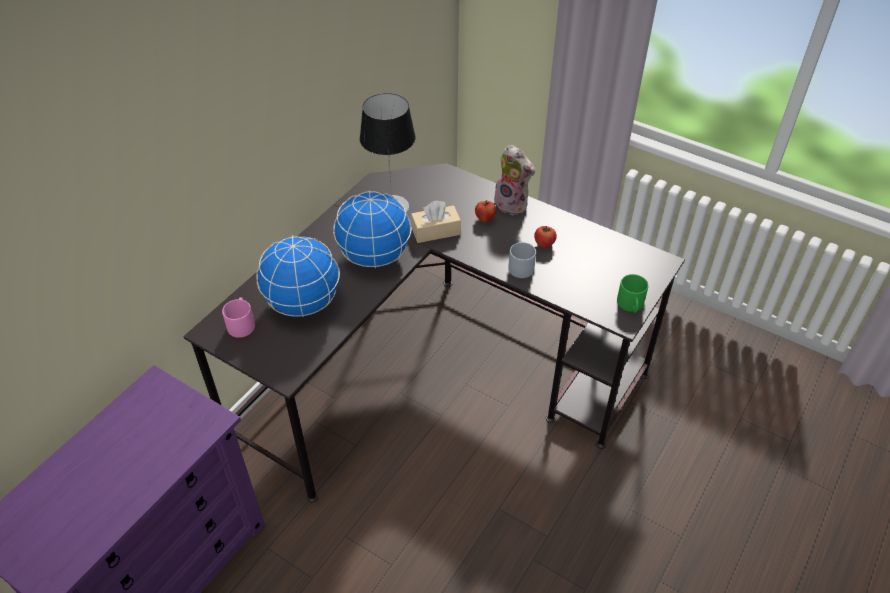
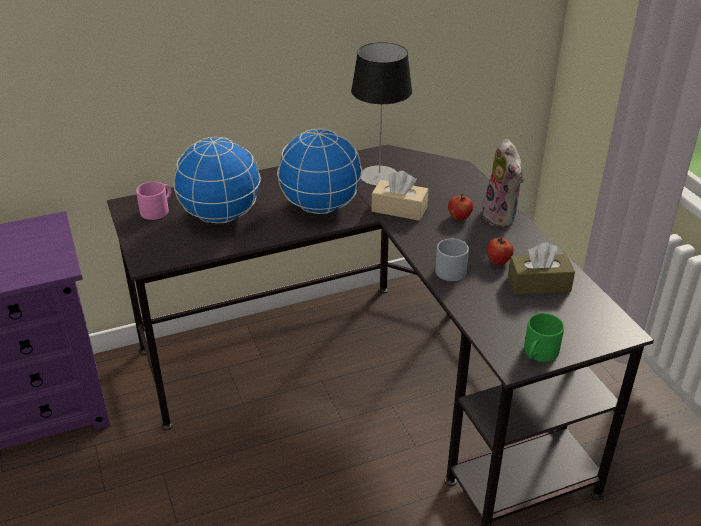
camera: 35 degrees right, 10 degrees down
none -> brown tissue box [508,242,575,294]

